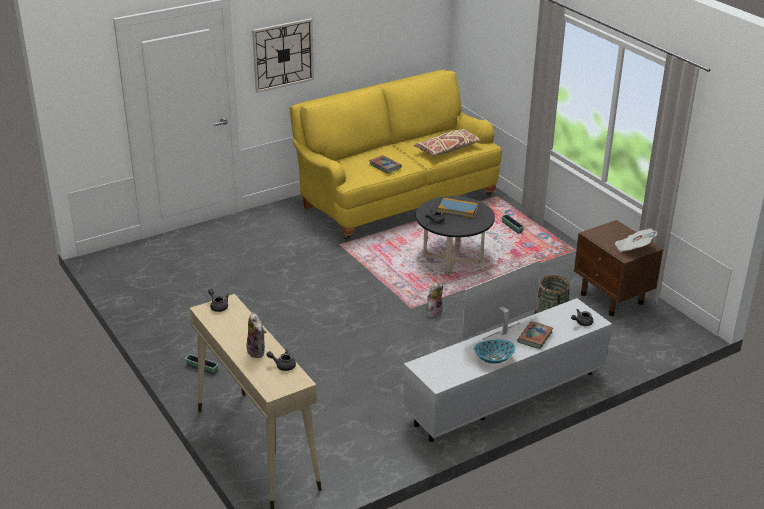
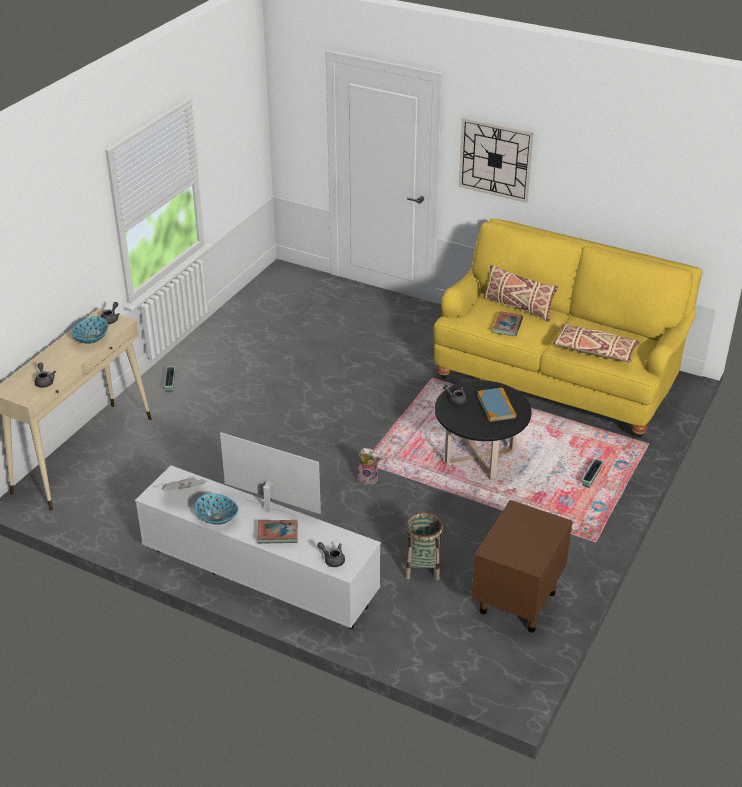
camera: 60 degrees right, 5 degrees up
plush toy [247,313,266,358] -> none
newspaper [615,228,657,252] -> newspaper moved to [161,477,207,491]
none -> bowl [71,316,108,344]
none -> beige pillow [484,264,558,322]

